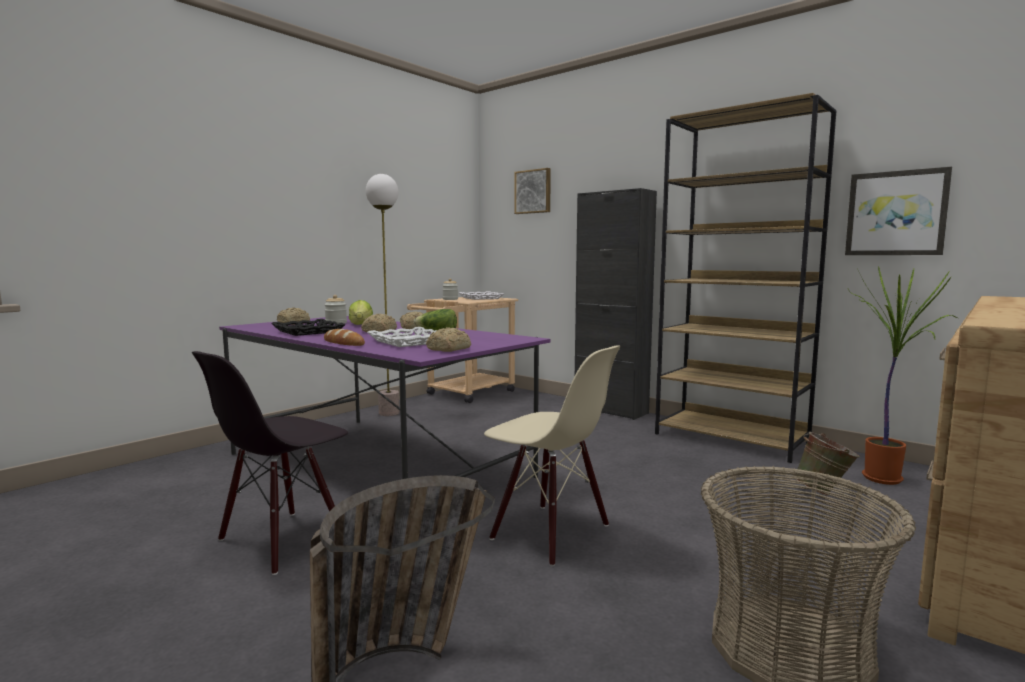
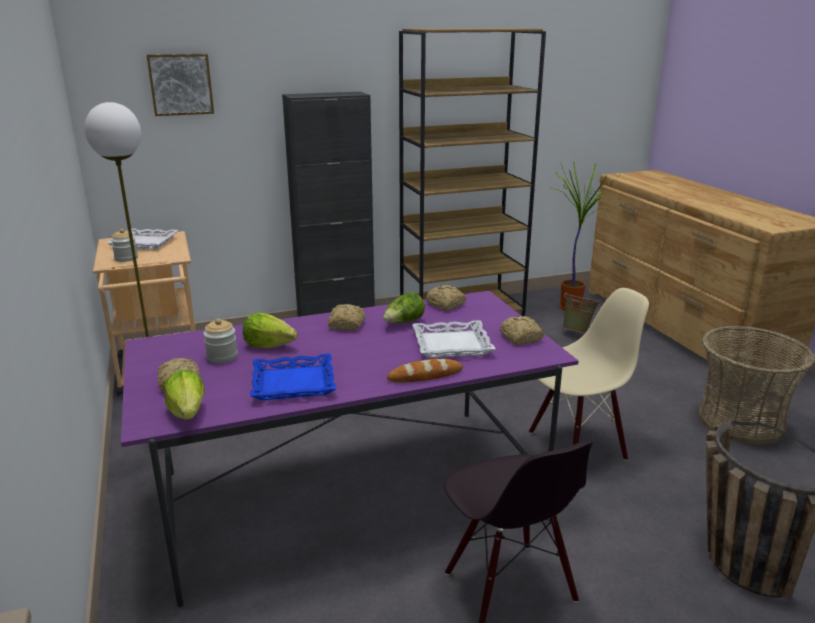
camera: 60 degrees left, 15 degrees up
black tray [271,319,346,336] -> blue tray [250,354,337,400]
bread [361,314,397,332] -> bread moved to [426,285,466,311]
picture [845,167,952,255] -> none
none -> lettuce [164,370,205,420]

